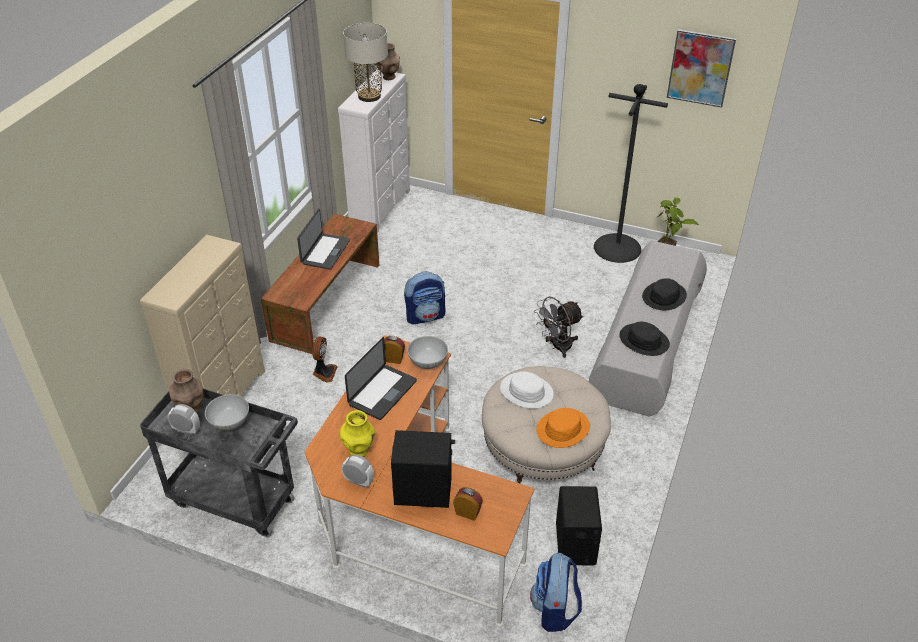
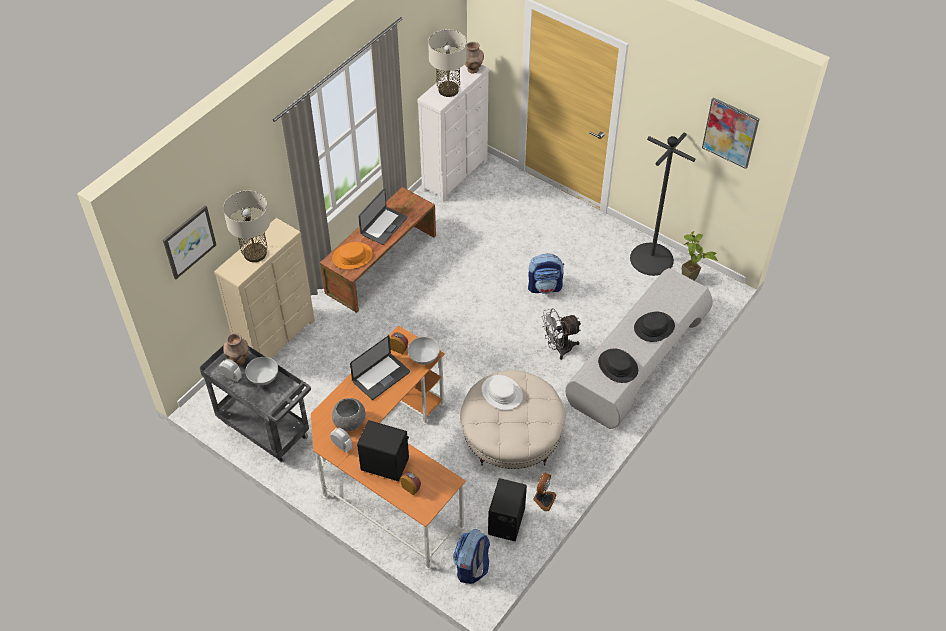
camera: 15 degrees right, 10 degrees up
fan [312,337,338,383] -> fan moved to [533,473,557,511]
yellow vase [340,410,375,457] -> grey bowl [332,398,365,431]
backpack [404,271,446,324] -> backpack moved to [528,254,564,294]
orange hat [536,408,590,448] -> orange hat moved to [332,242,373,269]
none -> picture [163,205,216,279]
none -> table lamp [223,191,270,262]

